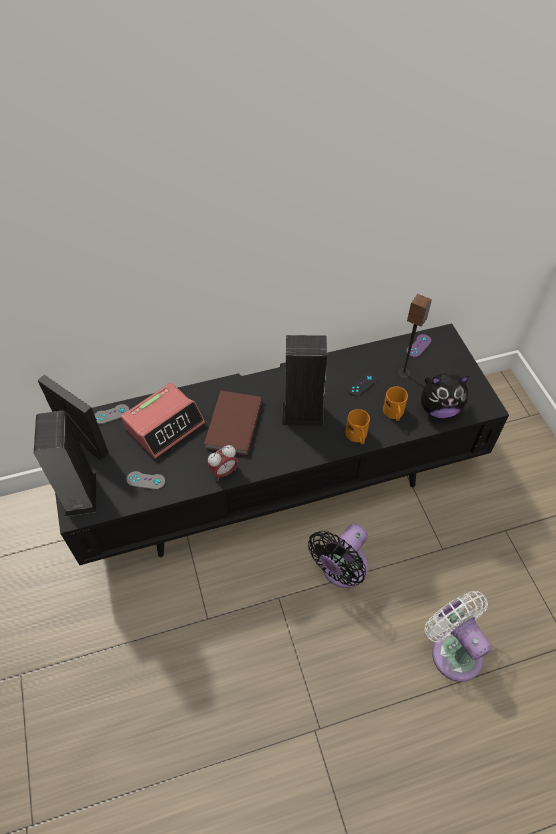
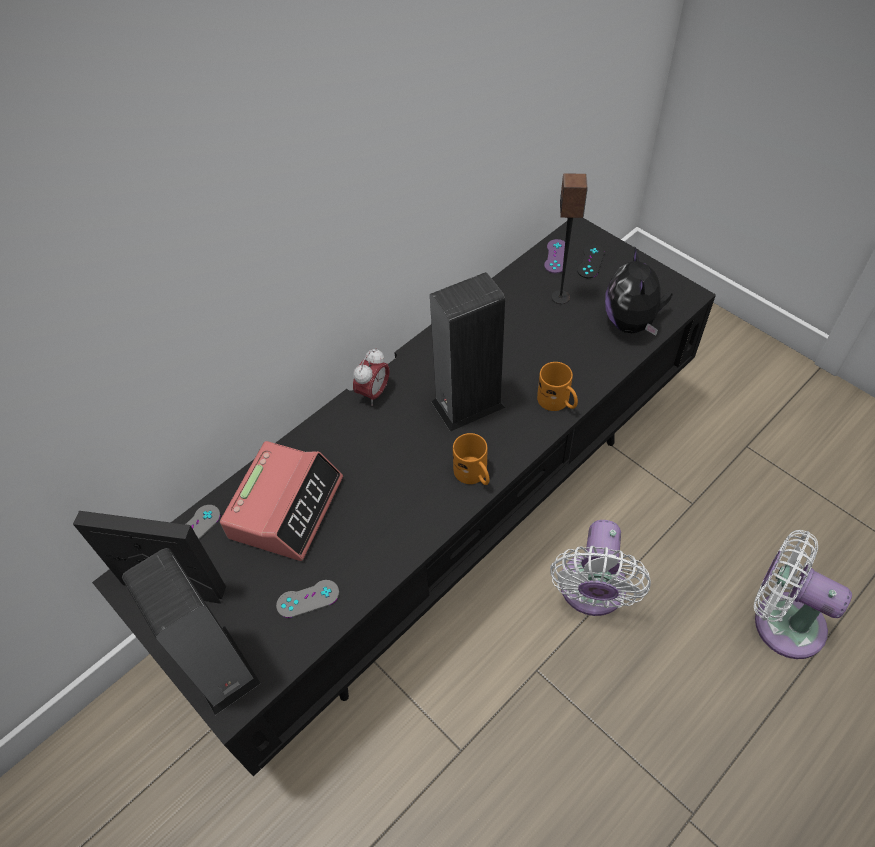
camera: 25 degrees left, 0 degrees up
brown book [204,391,262,455] -> none
alarm clock [207,445,238,481] -> alarm clock moved to [353,348,389,406]
black fan [308,524,368,588] -> white fan [550,520,651,616]
black game controller [348,373,377,396] -> black game controller moved to [577,244,605,278]
orange mug [383,386,408,421] -> orange mug moved to [453,433,490,485]
plush toy [421,373,469,418] -> plush toy turned 120 degrees clockwise [605,247,673,335]

